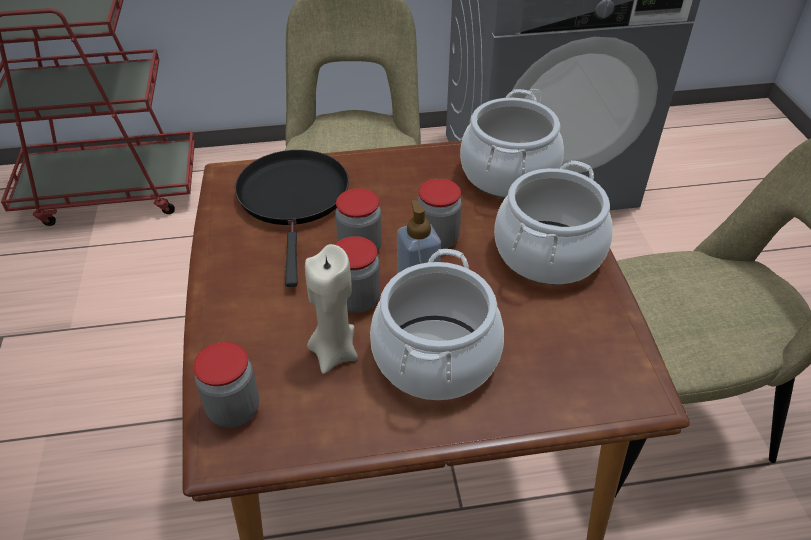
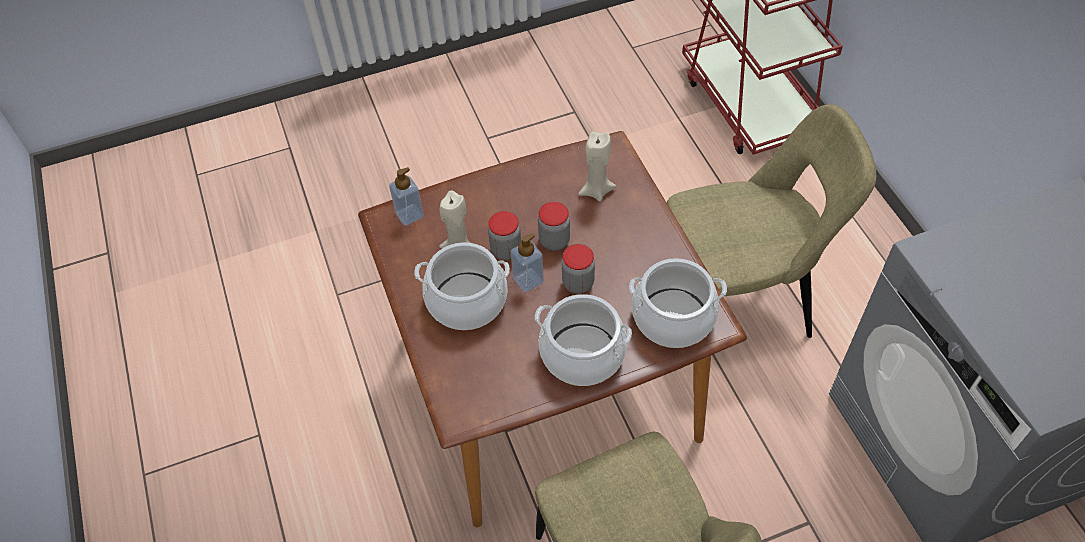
camera: 80 degrees right, 10 degrees up
jar [193,342,259,428] -> soap dispenser [389,167,424,226]
black frying pan [235,150,349,287] -> beige candle [579,132,616,201]

